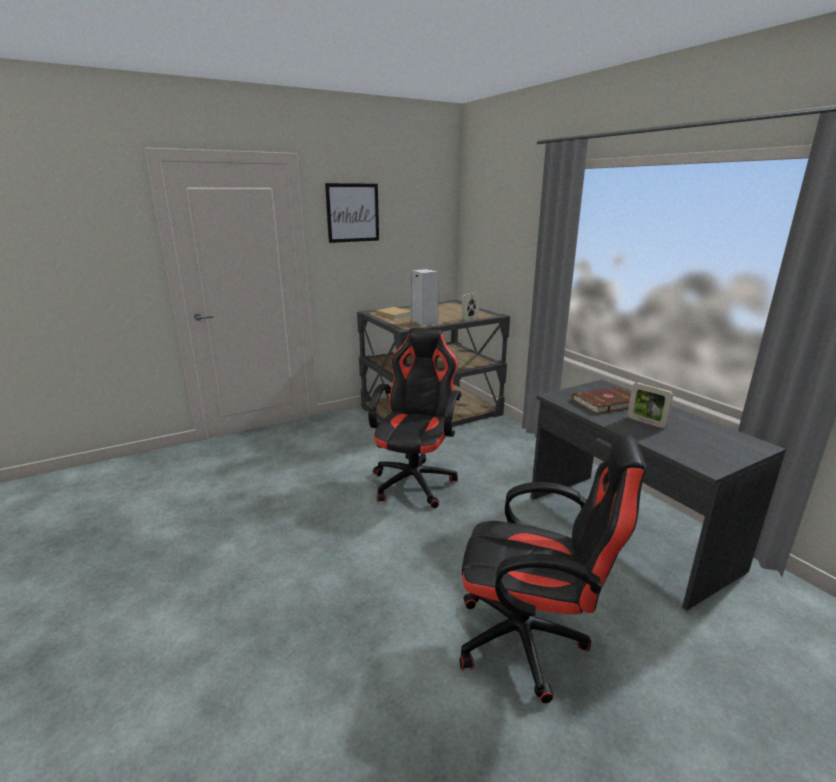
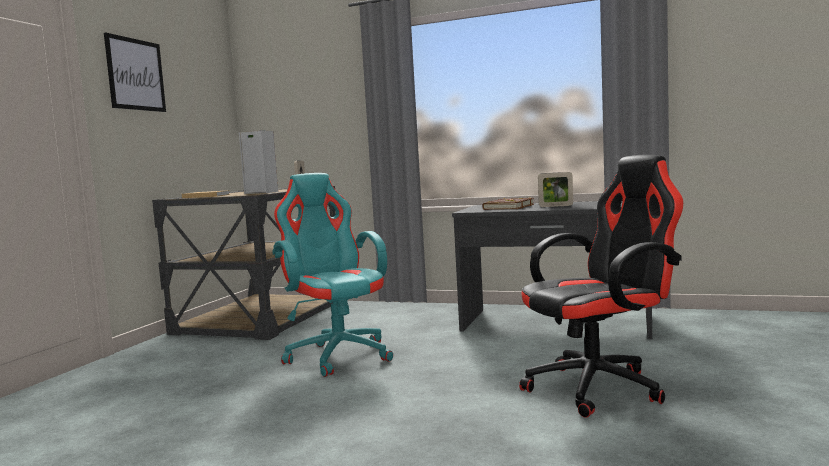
camera: 40 degrees left, 15 degrees down
black office chair [368,328,462,508] -> turquoise office chair [272,173,393,377]

